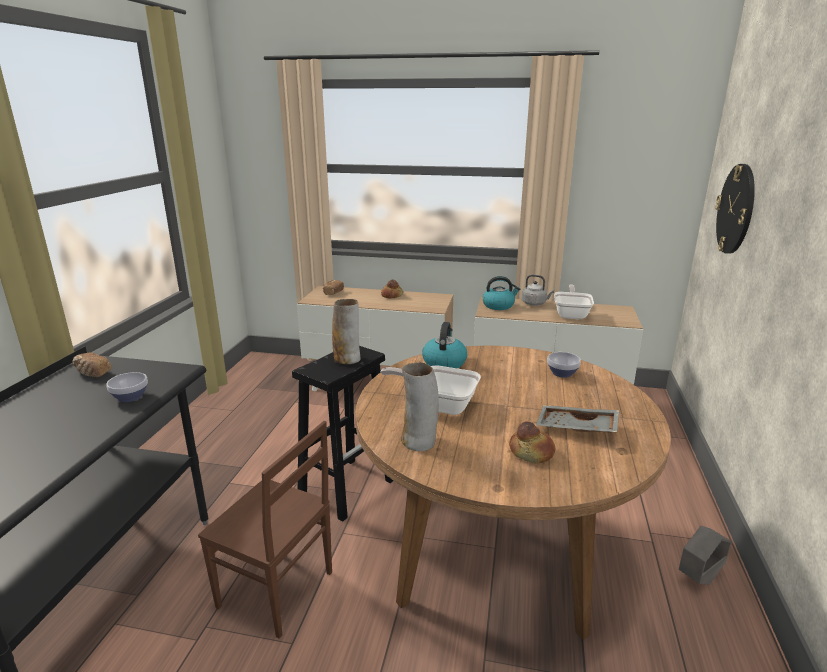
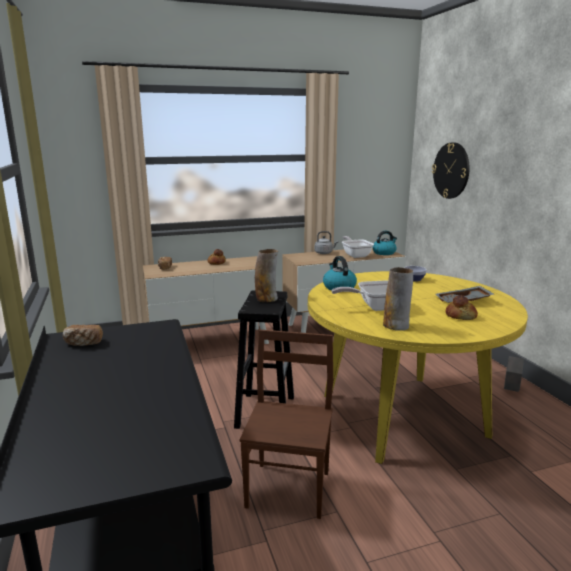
camera: 30 degrees left, 5 degrees down
bowl [106,372,148,402] -> none
brown chair [198,421,332,639] -> brown chair turned 75 degrees counterclockwise [239,330,333,519]
brown dining table [355,346,671,640] -> yellow dining table [308,271,528,464]
kettle [483,276,520,310] -> kettle moved to [372,231,397,255]

